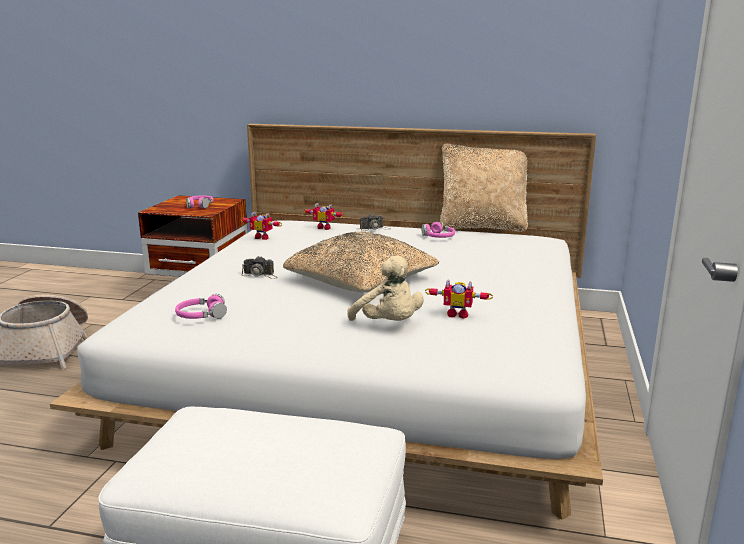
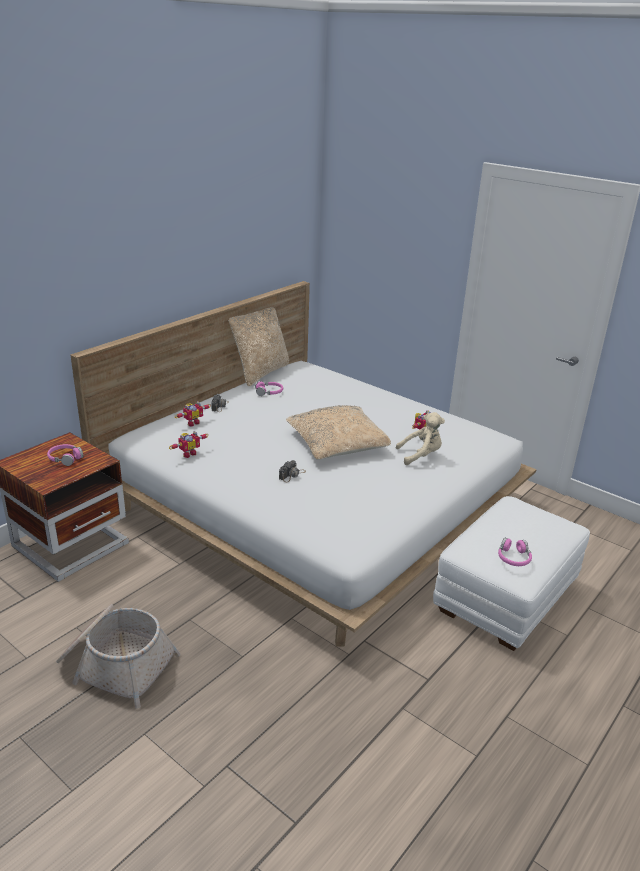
camera: 65 degrees left, 10 degrees up
pink headphones [175,294,227,319] -> pink headphones moved to [498,538,532,566]

